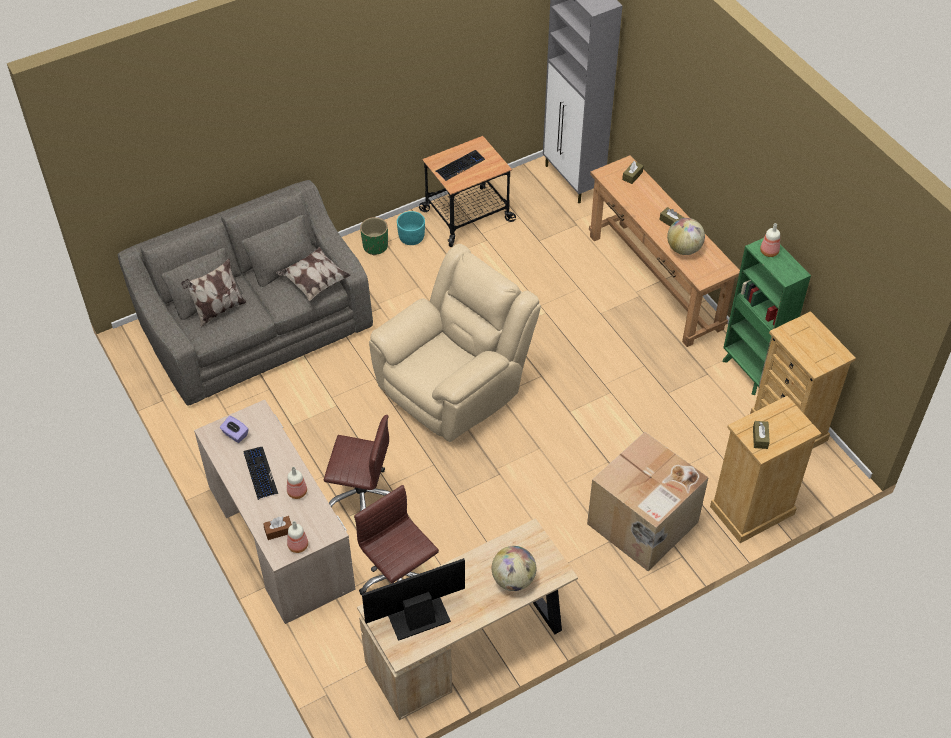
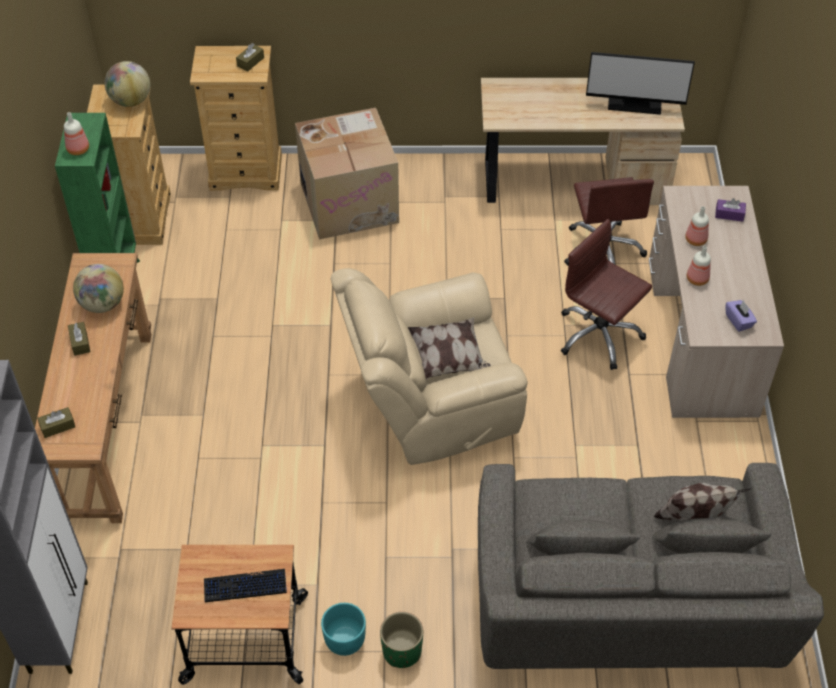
camera: 150 degrees left, 0 degrees up
keyboard [243,447,278,500] -> none
brown tissue box [263,516,292,540] -> purple tissue box [715,198,746,222]
pillow [276,247,351,302] -> pillow moved to [408,317,491,379]
bottle [287,521,308,553] -> bottle moved to [687,246,711,286]
globe [492,546,536,591] -> globe moved to [105,61,150,107]

